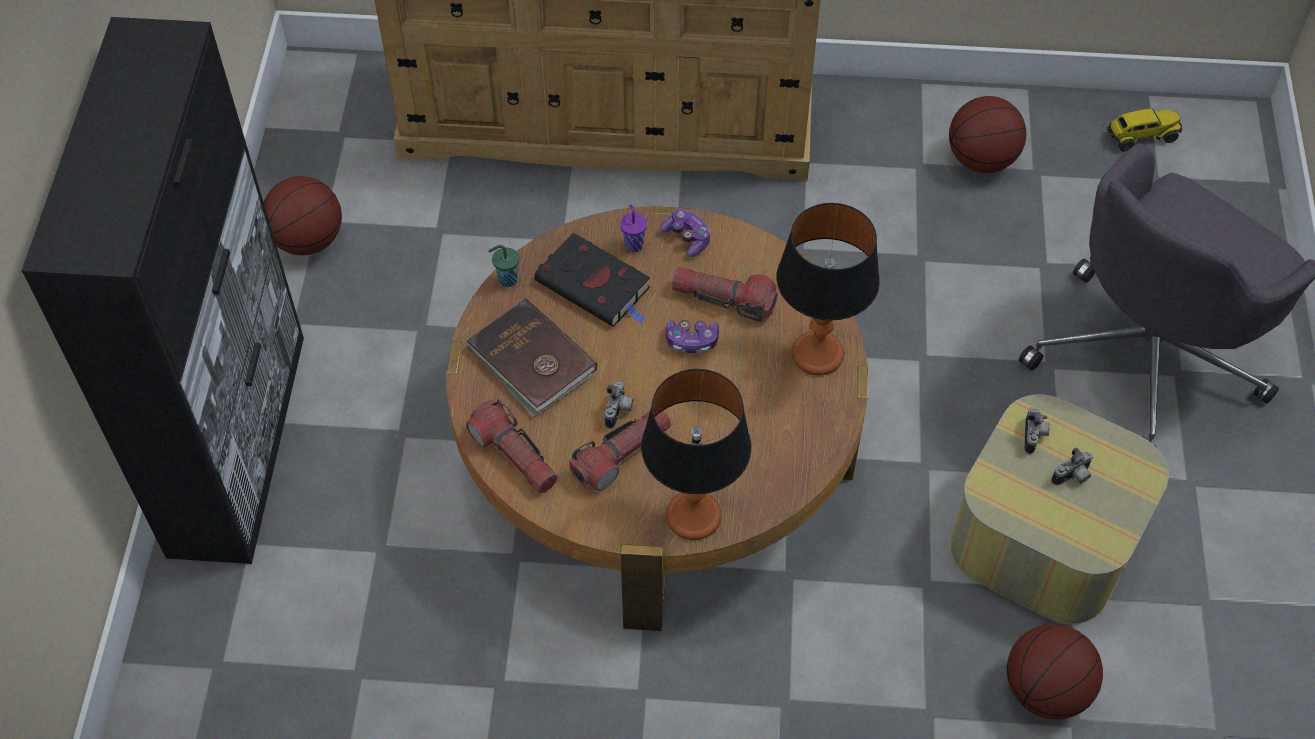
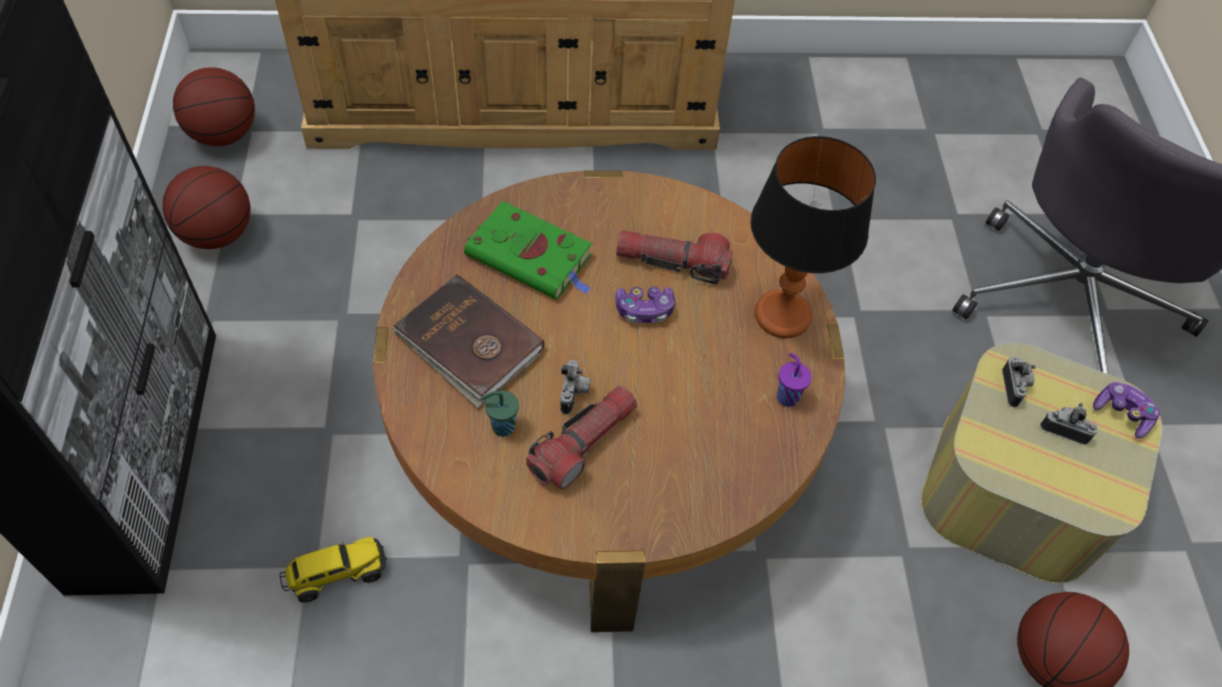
camera: 10 degrees left, 0 degrees up
flashlight [466,399,558,494] -> none
green cup [489,245,519,287] -> green cup moved to [481,391,519,437]
black book [534,233,650,327] -> green book [464,201,592,300]
purple cup [620,205,647,252] -> purple cup moved to [777,353,812,407]
table lamp [641,369,751,540] -> none
game controller [660,209,710,257] -> game controller moved to [1093,382,1160,439]
basketball [949,96,1026,173] -> basketball moved to [173,67,255,146]
camera [1051,447,1093,485] -> camera turned 120 degrees counterclockwise [1040,403,1098,444]
toy truck [1106,108,1182,152] -> toy truck moved to [279,537,387,603]

